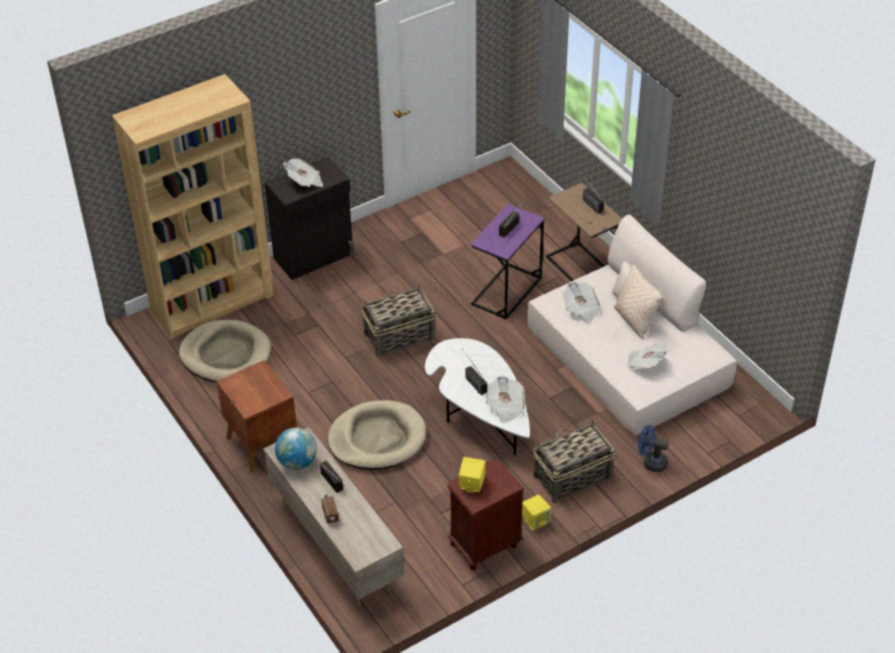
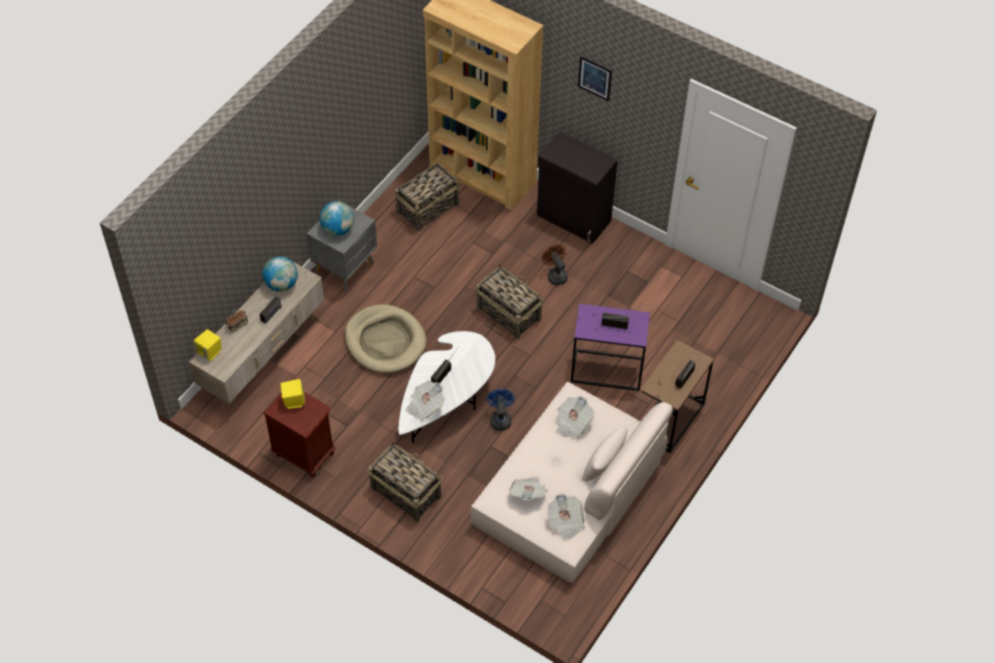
camera: 65 degrees right, 10 degrees up
beige dog bed [179,319,271,382] -> basket [395,163,460,232]
brown nightstand [216,360,297,472] -> grey nightstand [307,200,377,293]
newspaper [284,159,323,187] -> newspaper moved to [547,493,585,541]
yellow speaker [522,495,551,530] -> yellow speaker moved to [194,329,222,361]
beige pillow [614,264,662,340] -> none
blue fan [638,425,669,472] -> blue fan moved to [487,389,515,431]
none -> globe [320,201,354,236]
none -> brown fan [542,245,568,285]
none -> picture [578,56,612,101]

